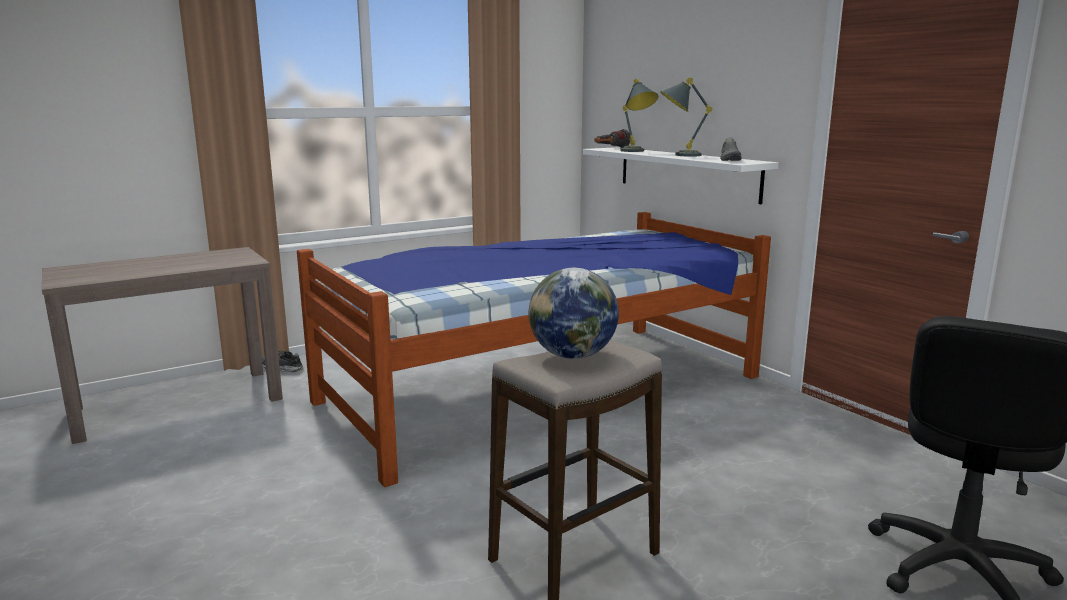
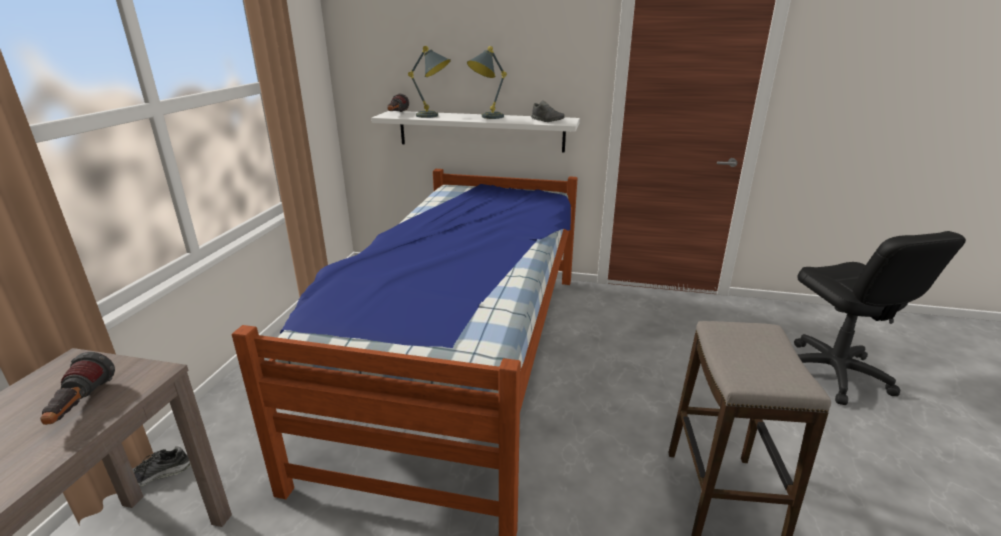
camera: 45 degrees left, 10 degrees up
globe [529,268,619,359] -> none
none -> flashlight [40,352,115,425]

